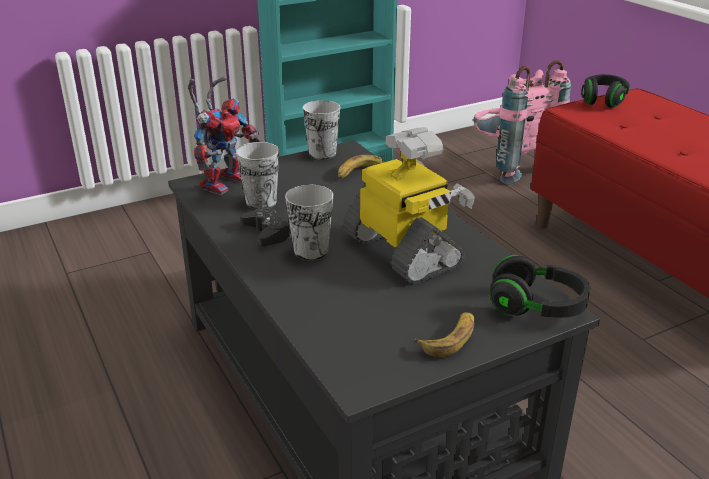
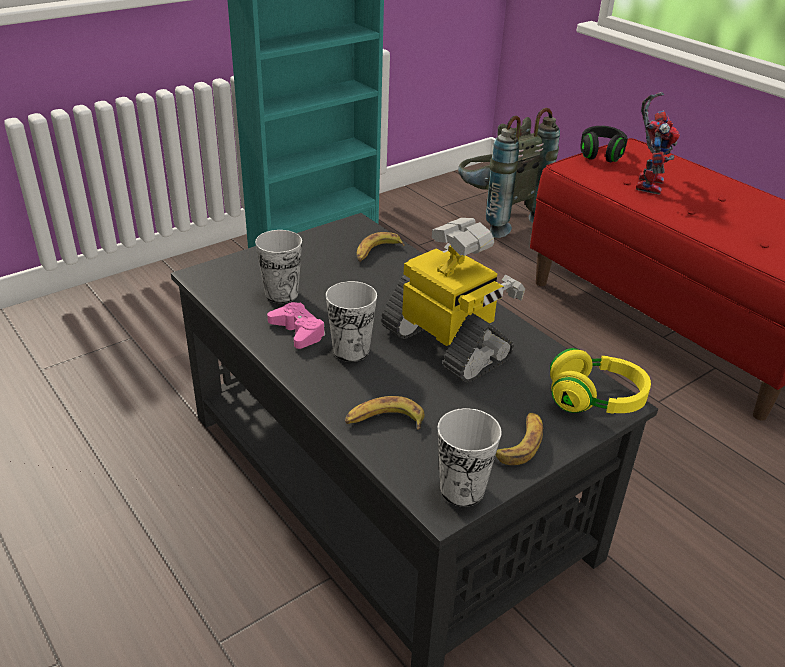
camera: 10 degrees left, 5 degrees up
toy robot [188,77,261,195] -> toy robot moved to [636,92,680,195]
black game controller [241,206,291,246] -> pink game controller [267,302,325,349]
cup [303,100,340,160] -> cup moved to [438,408,502,507]
pink backpack [473,60,571,184] -> grey backpack [458,108,560,238]
black headphones [490,255,590,318] -> yellow headphones [550,348,651,414]
none -> banana [345,396,425,430]

